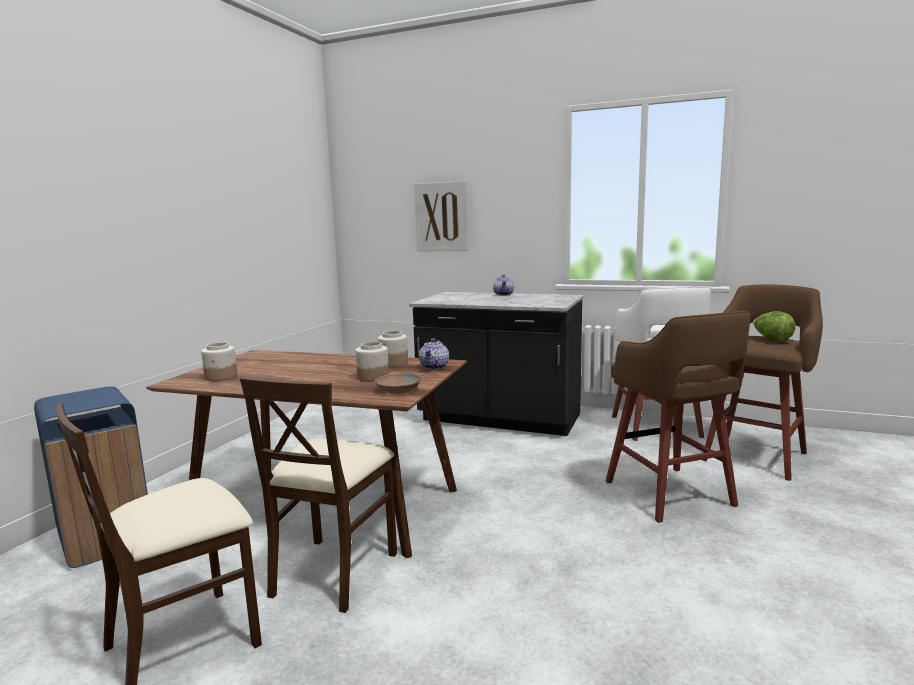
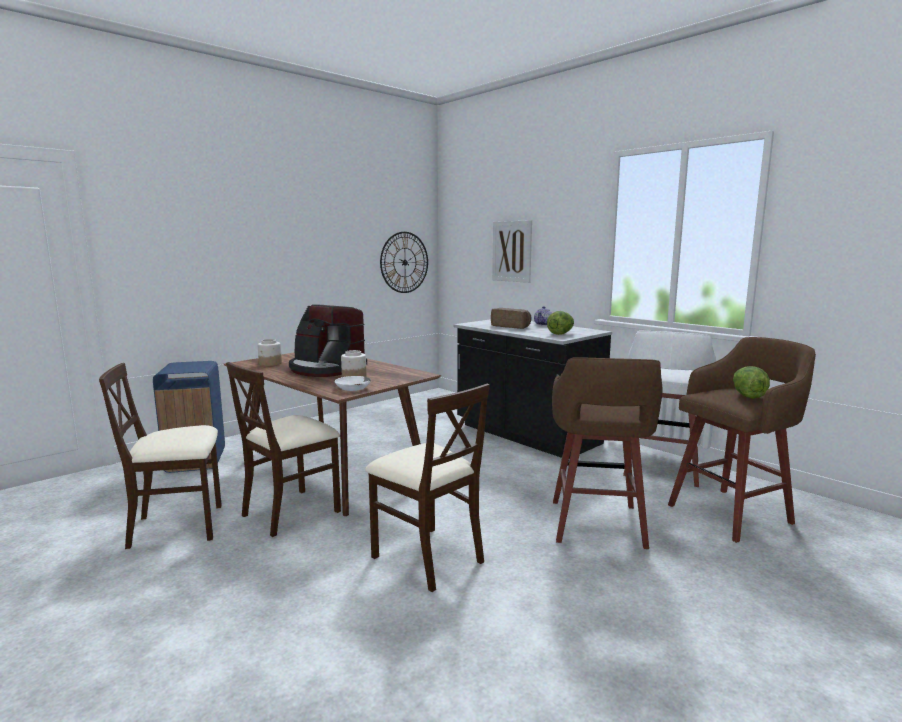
camera: 25 degrees right, 0 degrees up
brown bowl [375,373,421,394] -> white bowl [335,376,371,391]
jar [378,331,408,367] -> none
teapot [419,338,449,370] -> none
none -> coffee machine [289,305,367,377]
none -> beige chair [365,383,490,592]
none -> wall clock [380,232,428,293]
none -> bread [491,308,531,329]
none -> lettuce [547,311,574,335]

